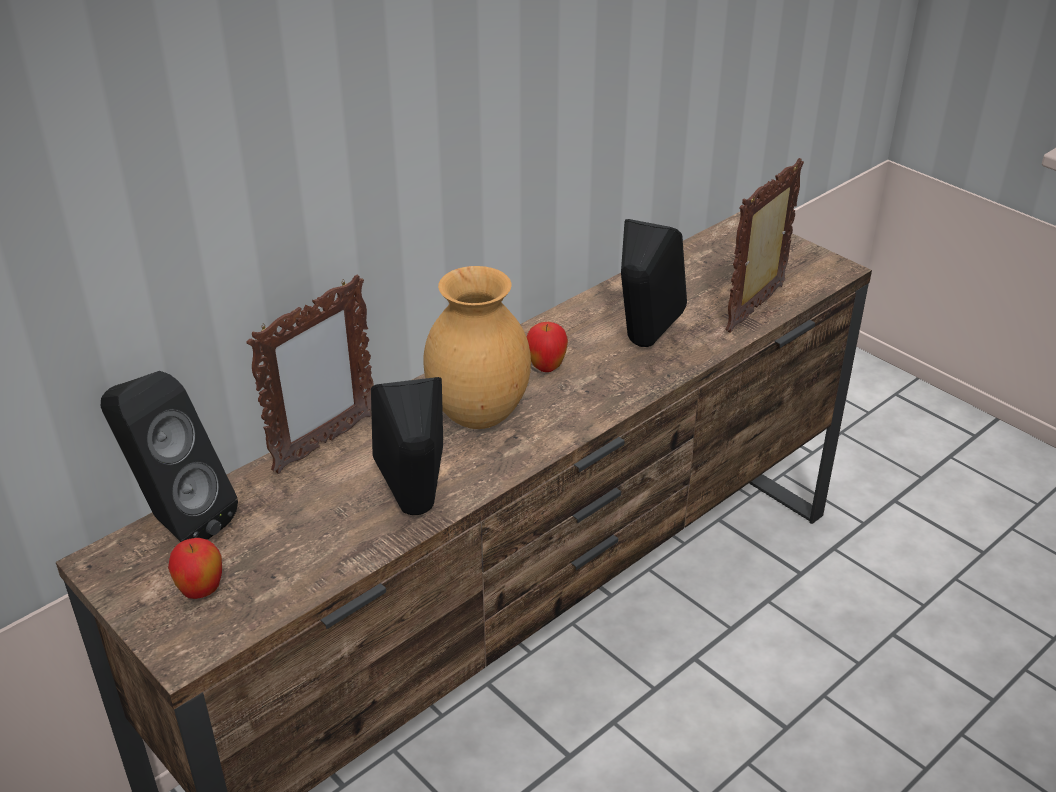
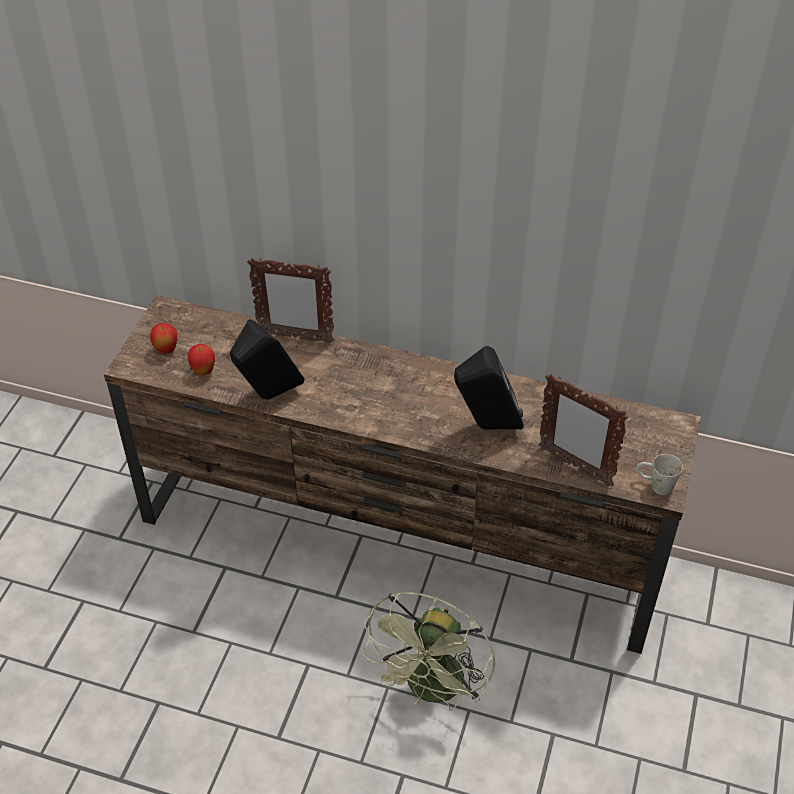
camera: 60 degrees right, 10 degrees up
black speaker [101,371,238,542] -> none
brown vase [423,266,531,429] -> none
apple [526,322,568,372] -> apple moved to [188,344,215,375]
picture frame [725,158,804,333] -> picture frame turned 150 degrees counterclockwise [538,374,629,486]
none -> green fan [362,592,495,711]
none -> white mug [636,454,683,495]

